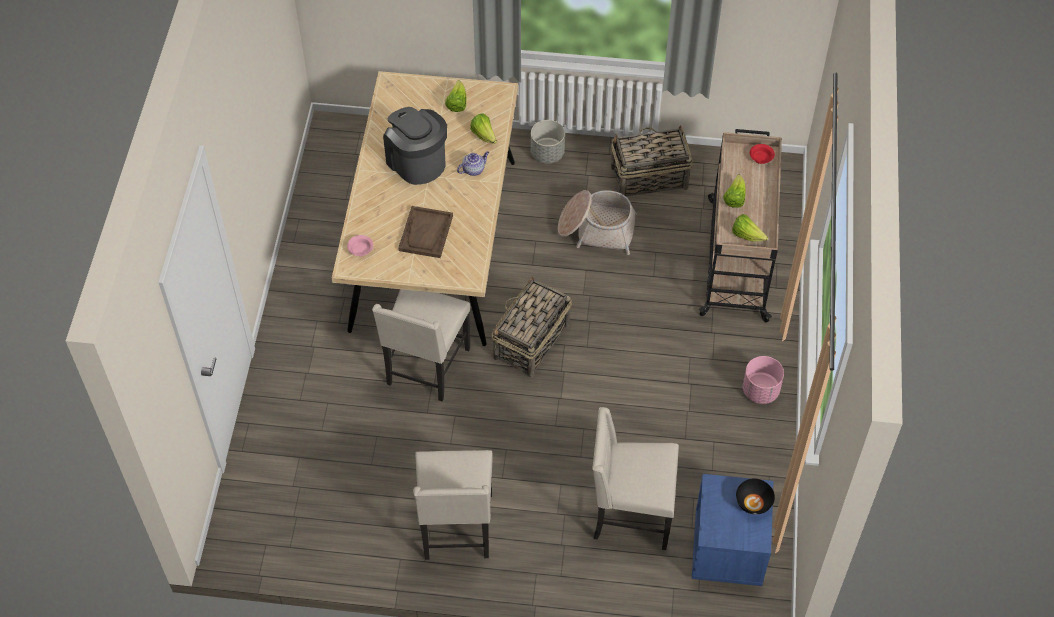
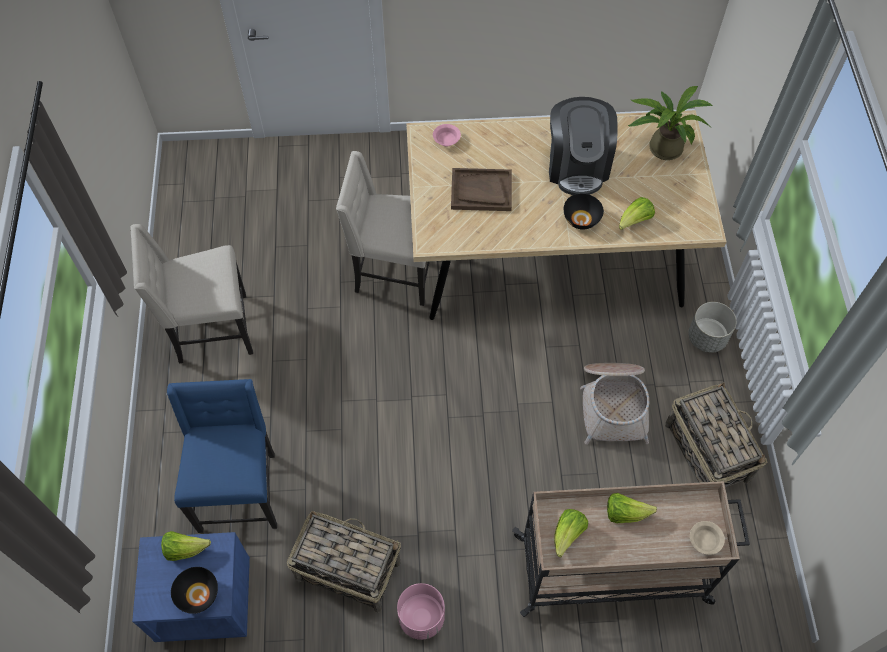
camera: 80 degrees right, 5 degrees up
coffee machine [383,107,447,185] -> coffee machine turned 135 degrees clockwise [549,97,618,195]
lettuce [445,80,467,112] -> lettuce moved to [161,531,211,561]
teapot [457,151,489,176] -> black bowl [564,194,604,230]
basket [491,276,572,378] -> basket moved to [287,511,401,613]
beige chair [592,407,679,550] -> blue chair [167,379,277,533]
red bowl [750,144,775,164] -> beige bowl [690,521,725,555]
none -> potted plant [627,86,713,160]

